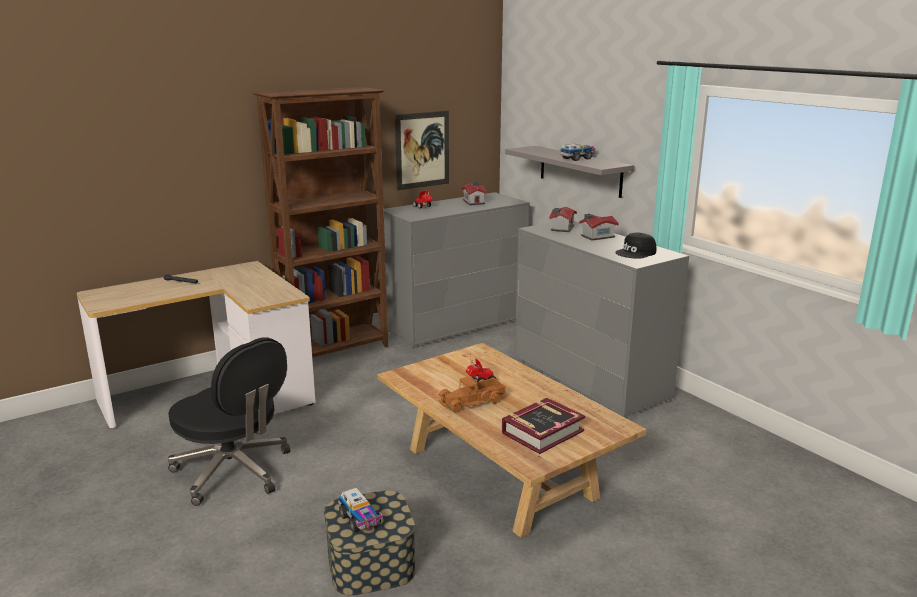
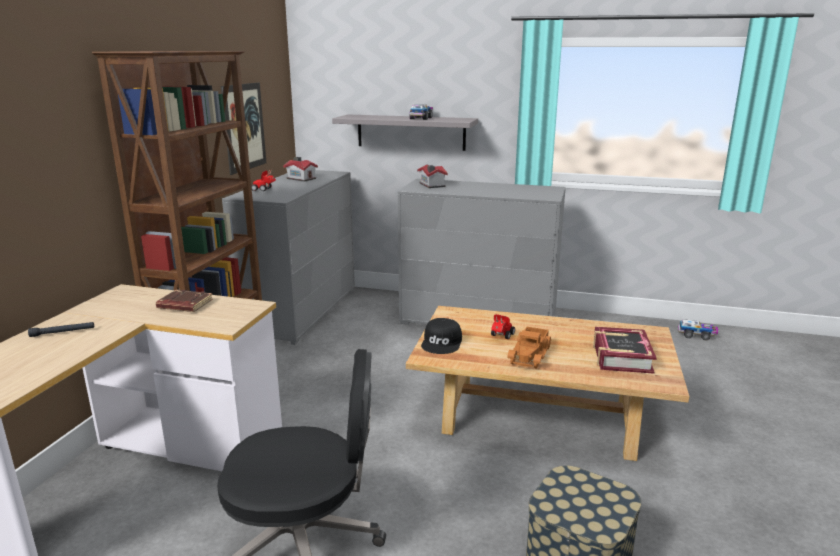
camera: 40 degrees left, 0 degrees up
toy truck [338,487,383,533] -> toy truck moved to [678,319,718,341]
toy house [579,214,619,241] -> none
black cap [615,233,656,259] -> black cap moved to [421,318,462,354]
none -> brown book [156,290,213,312]

